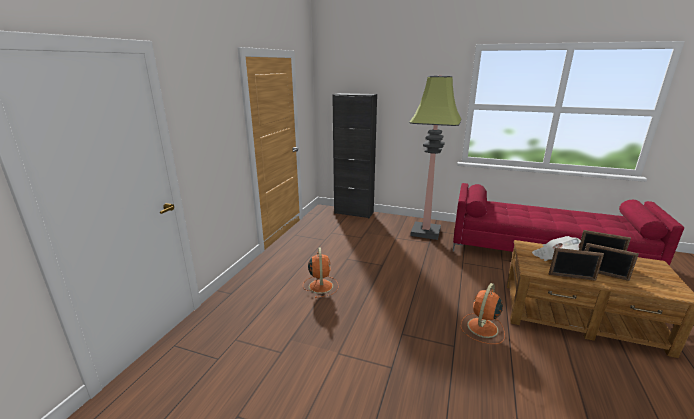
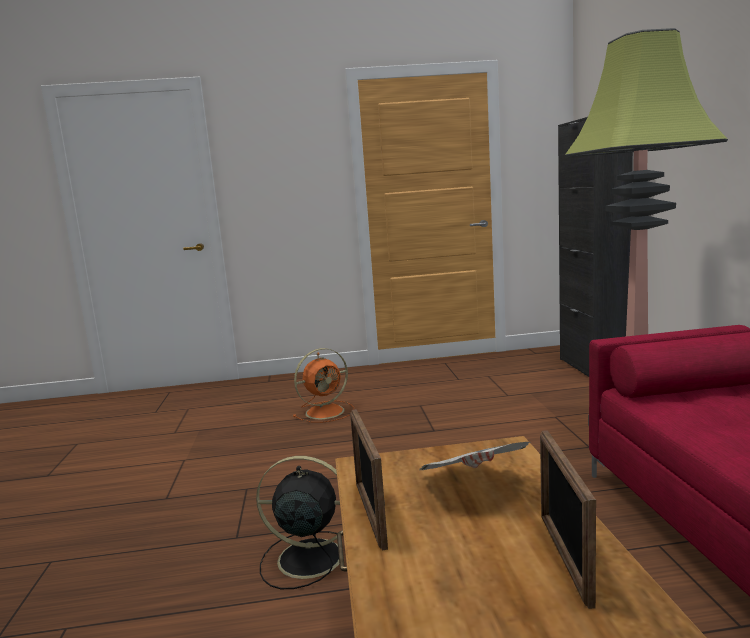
camera: 65 degrees right, 10 degrees down
orange fan [461,283,505,344] -> black fan [256,456,343,589]
picture frame [585,243,639,281] -> none

